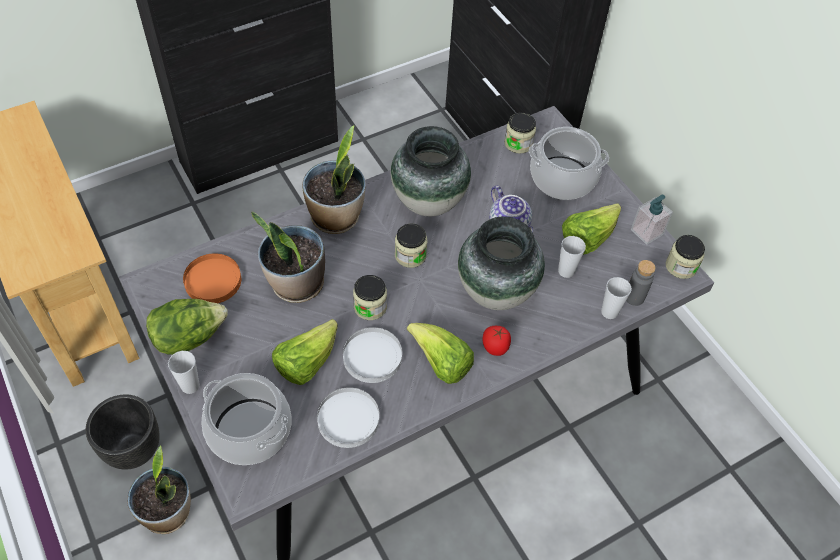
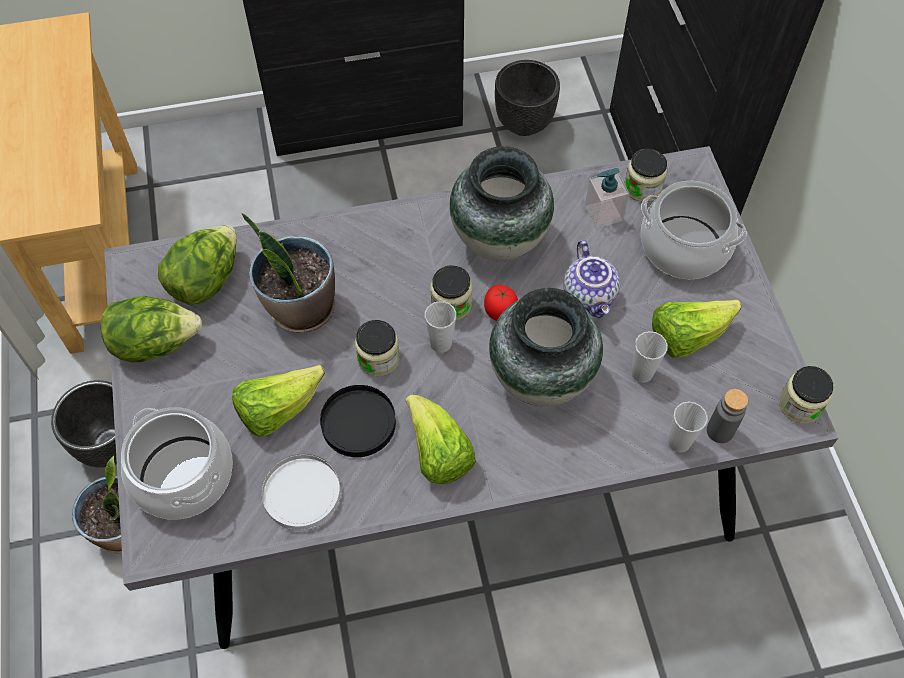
camera: 20 degrees right, 5 degrees up
cup [168,351,200,394] -> cup moved to [425,301,456,353]
orange plate [183,253,241,303] -> lettuce [158,225,237,305]
potted plant [302,125,366,234] -> none
white plate [343,327,402,383] -> black plate [320,385,396,457]
tomato [483,326,511,356] -> tomato moved to [484,285,518,321]
soap dispenser [631,195,673,245] -> soap dispenser moved to [585,168,629,228]
none -> black planter [495,60,560,136]

